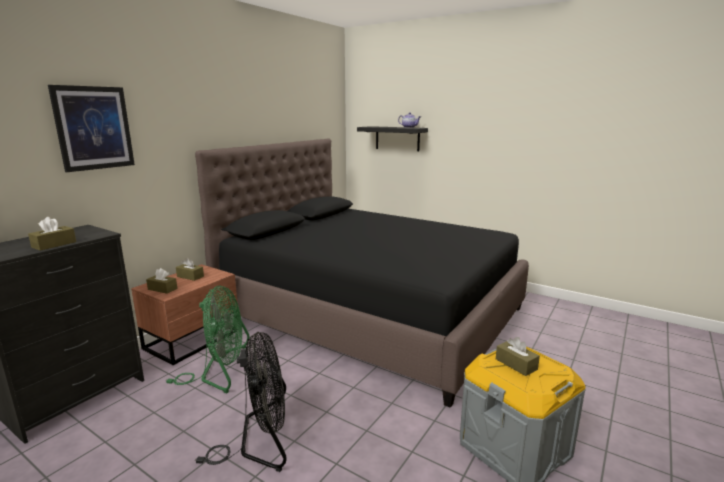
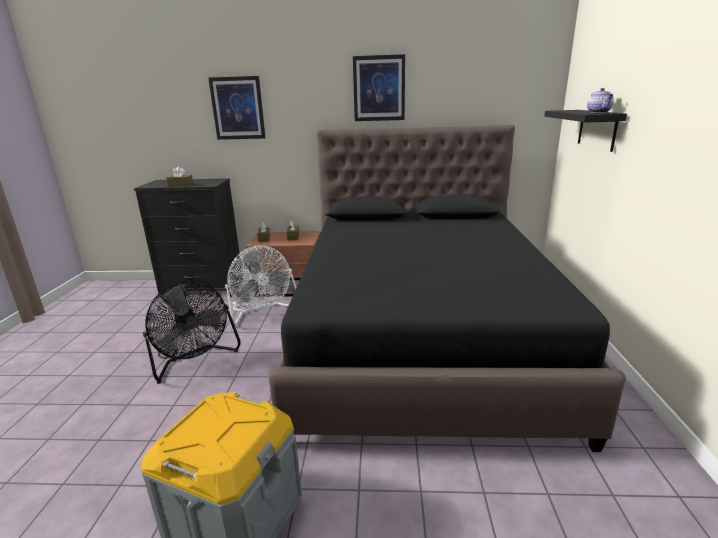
camera: 60 degrees right, 5 degrees up
green fan [166,286,249,394] -> white fan [225,245,296,328]
brown tissue box [496,337,540,376] -> none
none -> picture [353,54,405,121]

